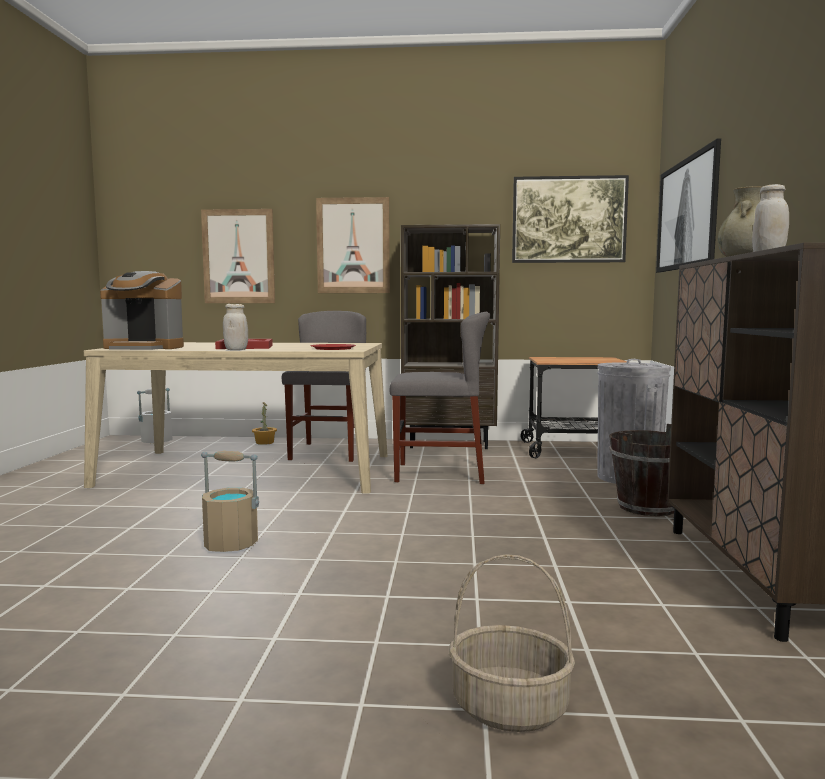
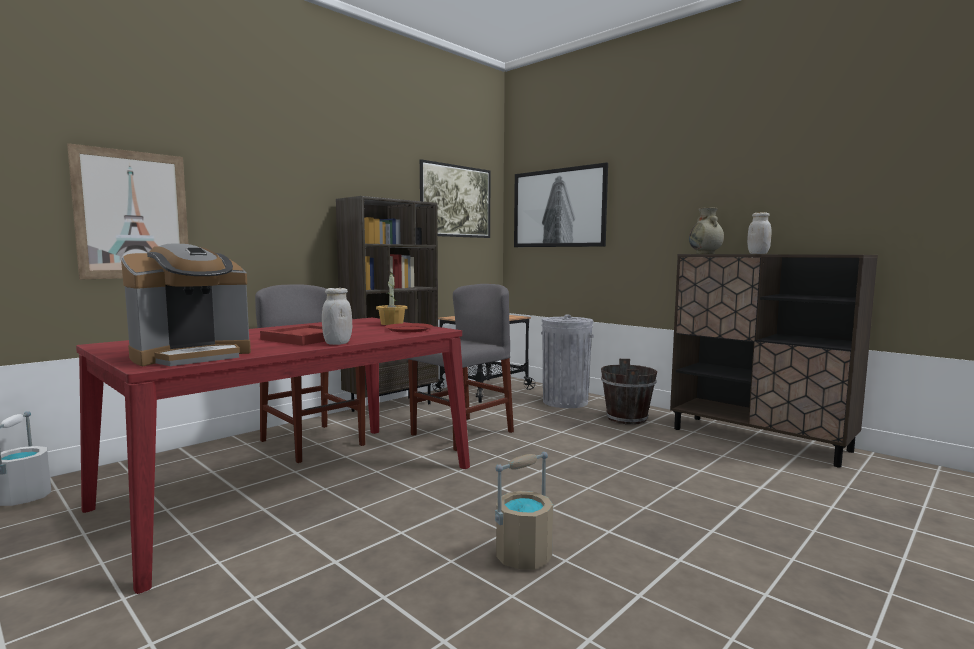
camera: 50 degrees left, 0 degrees up
beige dining table [84,342,388,494] -> red dining table [76,318,470,594]
potted plant [252,402,277,445] -> potted plant moved to [376,272,407,325]
picture [316,197,390,293] -> none
basket [449,554,575,732] -> none

